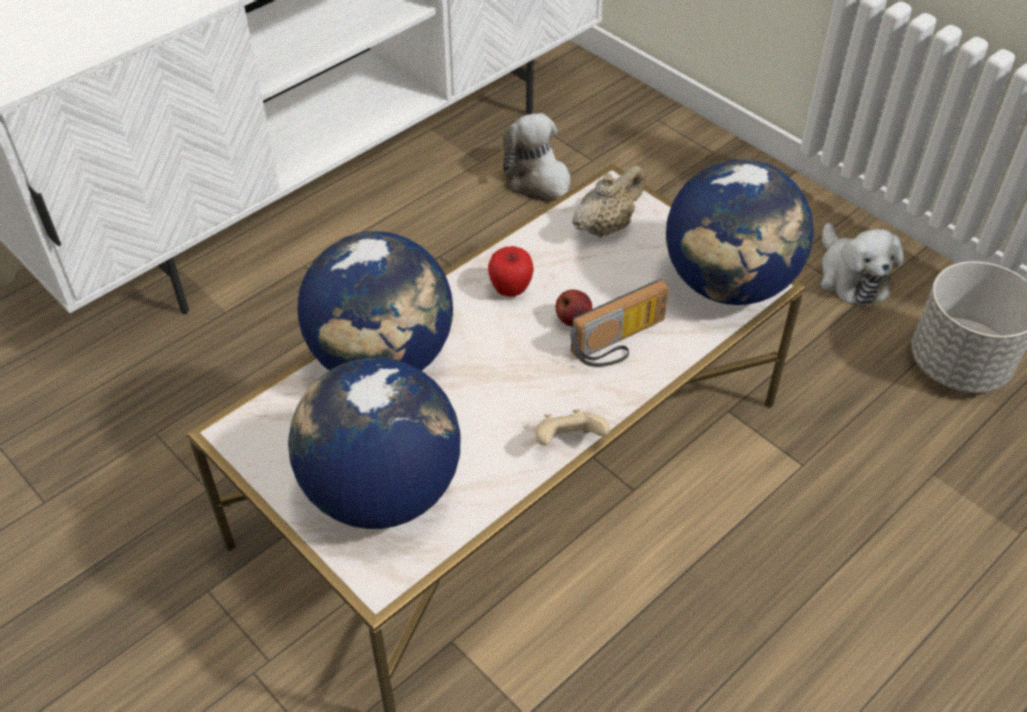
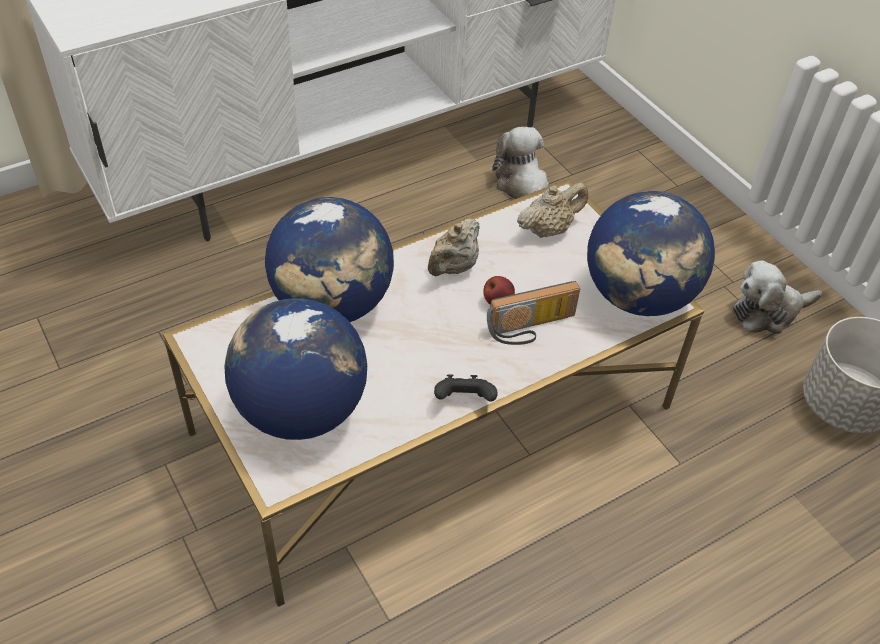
camera: 10 degrees right, 0 degrees up
apple [488,246,534,297] -> beige teapot [428,218,480,276]
beige game controller [535,409,610,446] -> black game controller [434,374,497,402]
plush toy [820,223,904,306] -> plush toy turned 75 degrees clockwise [732,260,822,334]

